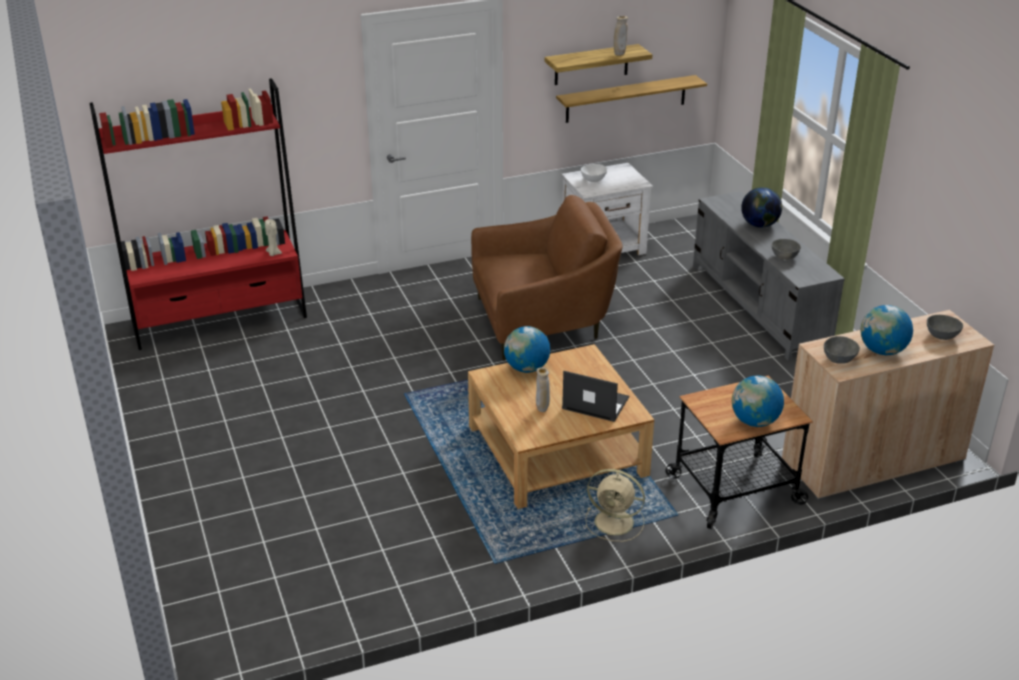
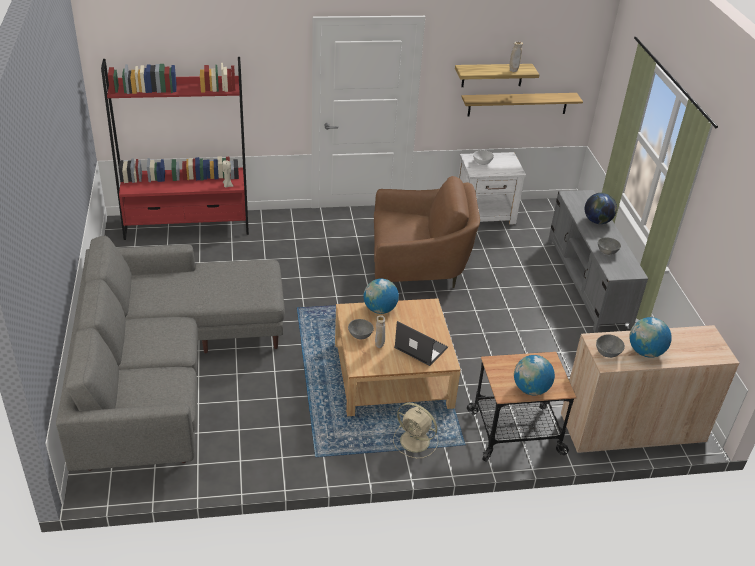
camera: 10 degrees right, 5 degrees up
grey bowl [927,315,963,340] -> grey bowl moved to [348,319,374,340]
none -> grey sofa [56,235,285,471]

